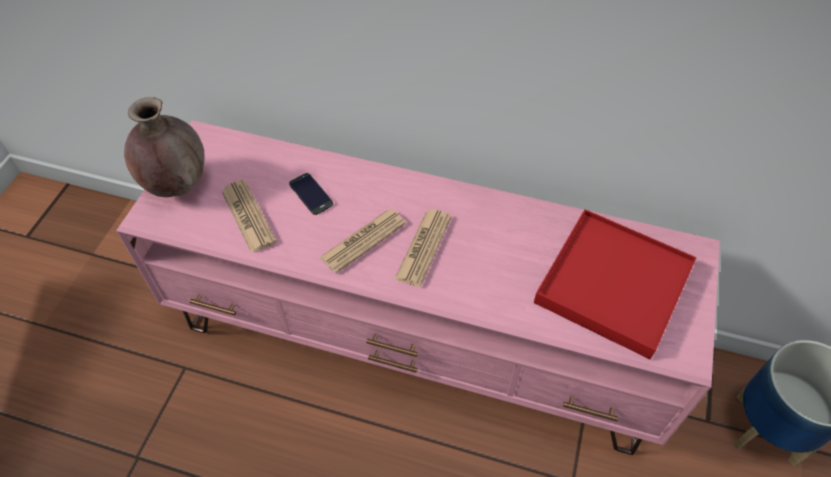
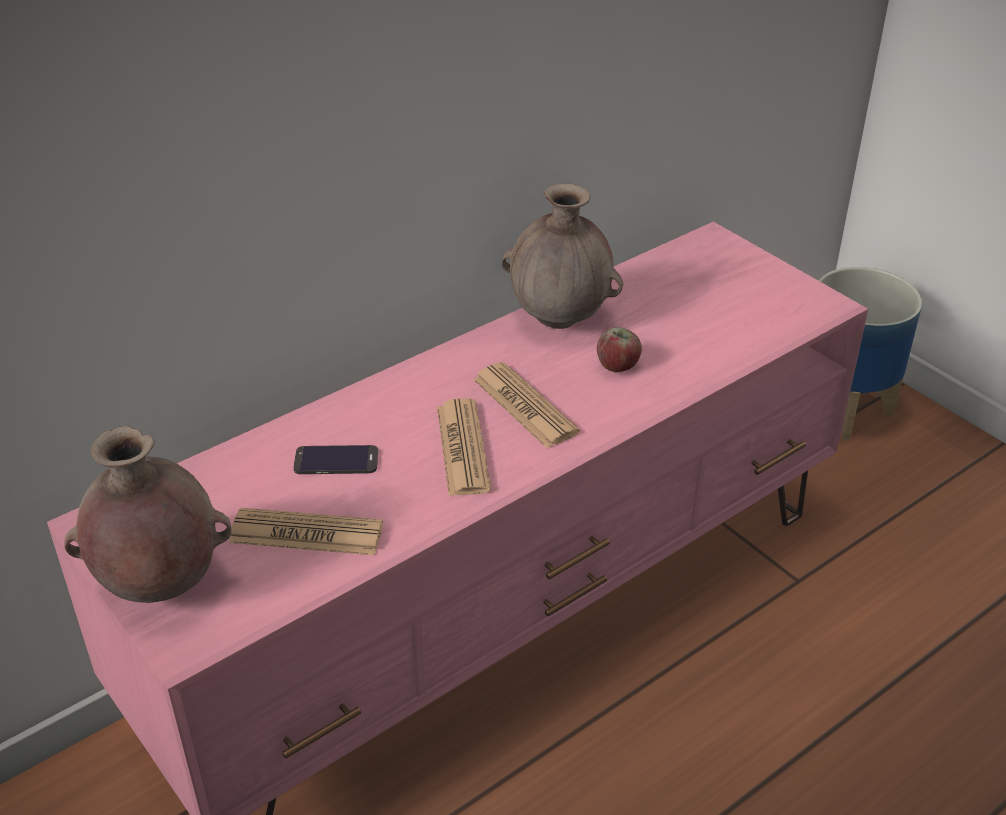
camera: 55 degrees left, 15 degrees down
red tray [534,209,697,359] -> none
none -> brown vase [501,183,623,329]
none -> apple [597,327,642,372]

